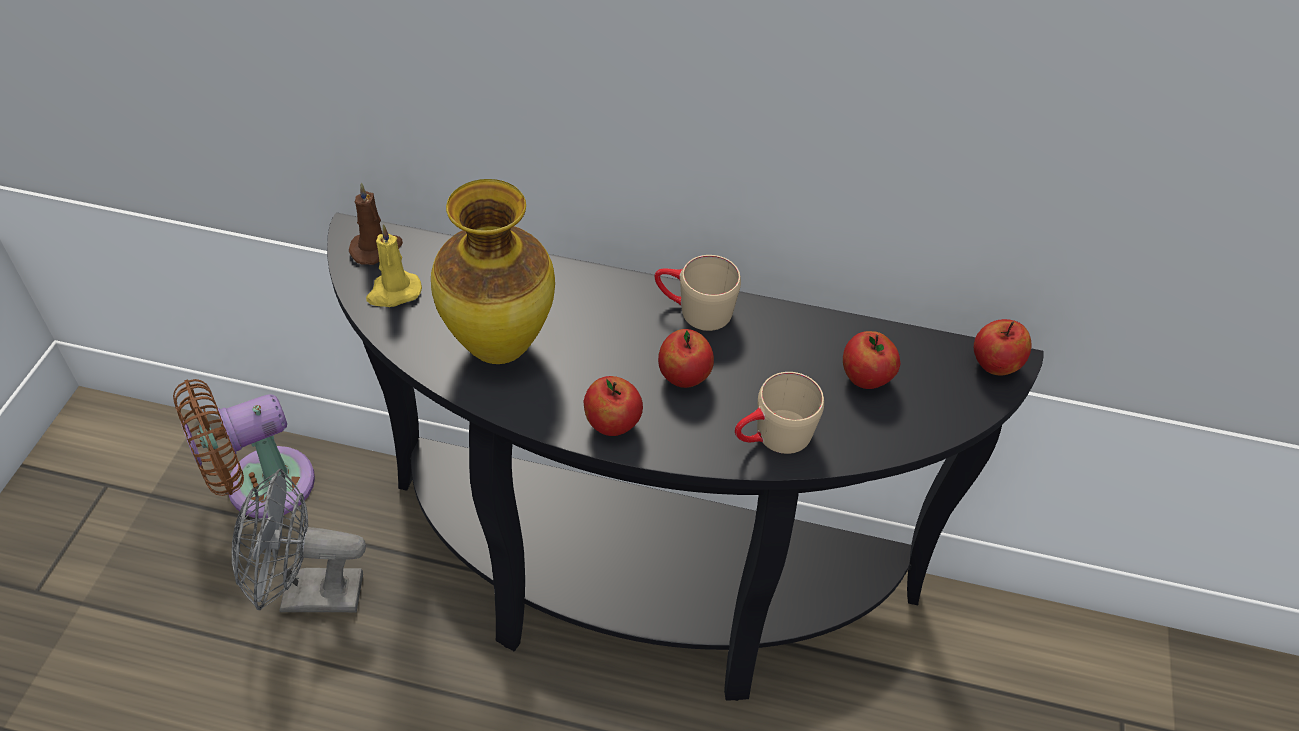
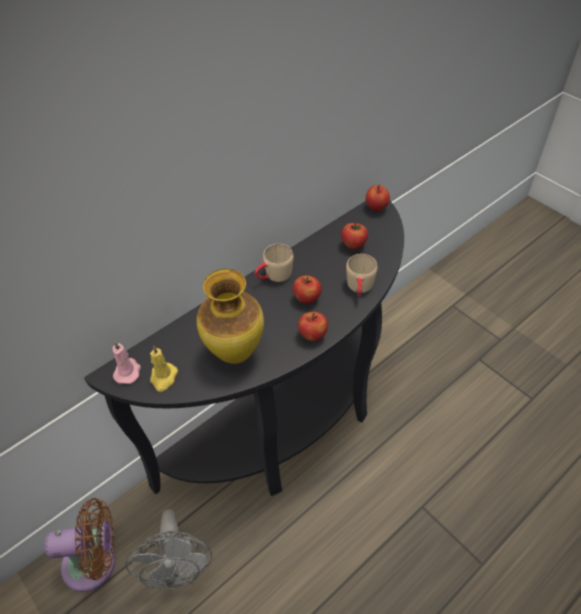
camera: 50 degrees left, 0 degrees up
brown fan [173,379,315,518] -> brown fan turned 105 degrees counterclockwise [44,498,115,592]
grey fan [232,469,366,612] -> grey fan turned 45 degrees counterclockwise [125,509,212,589]
brown candle [349,182,403,265] -> pink candle [113,341,141,384]

